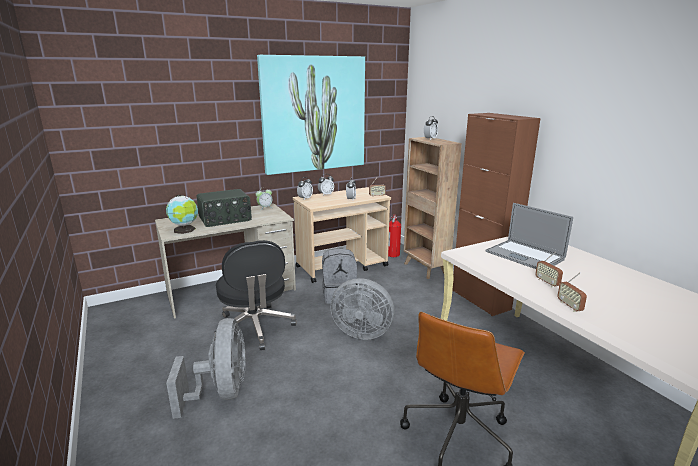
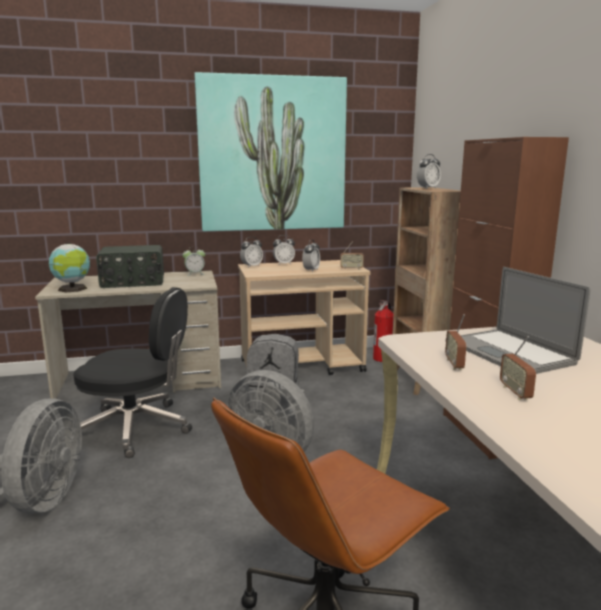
camera: 15 degrees right, 5 degrees down
black office chair [214,240,296,350] -> black office chair turned 75 degrees counterclockwise [73,287,192,458]
radio [557,273,587,312] -> radio moved to [445,314,466,370]

